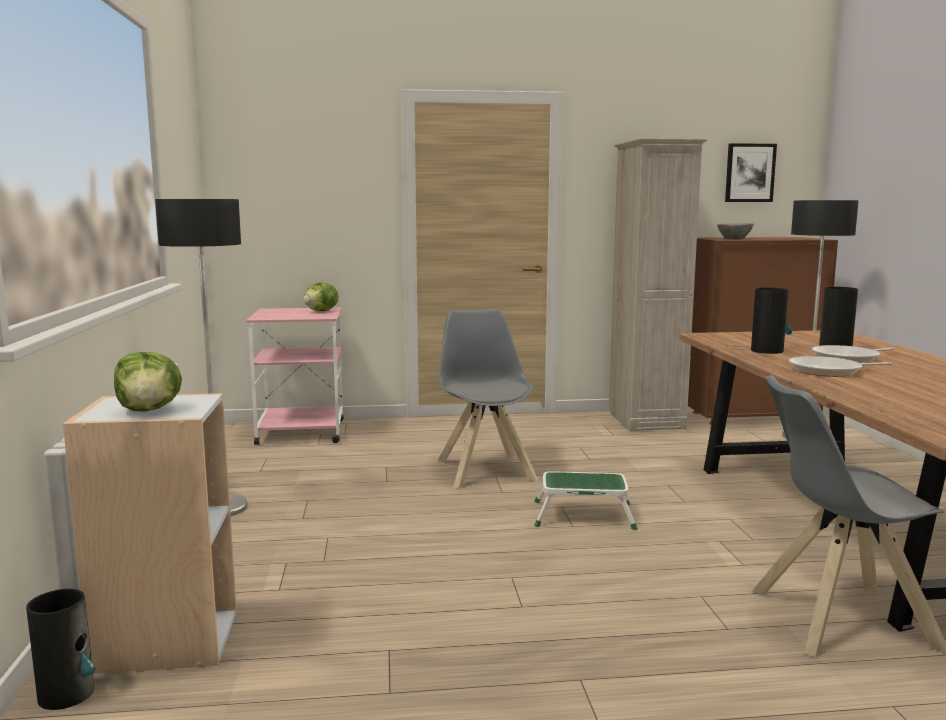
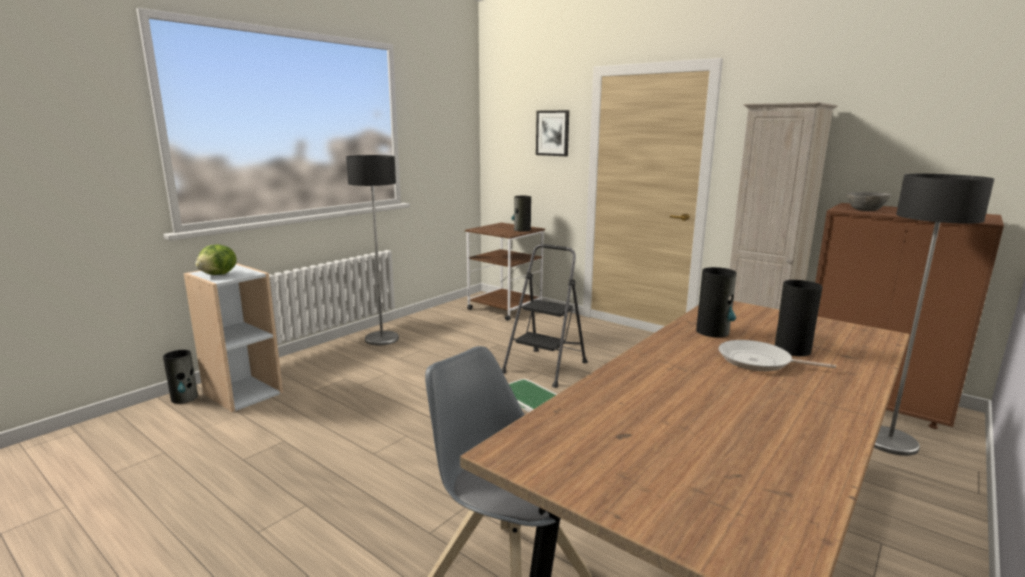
camera: 45 degrees right, 5 degrees up
pink cart [246,307,344,445] -> brown cart [465,222,545,321]
lettuce [303,282,338,311] -> vase [511,196,531,232]
grey chair [438,308,538,488] -> black step ladder [501,244,588,388]
picture [725,143,777,202] -> picture moved to [536,110,569,156]
frying pan [789,356,892,377] -> none

